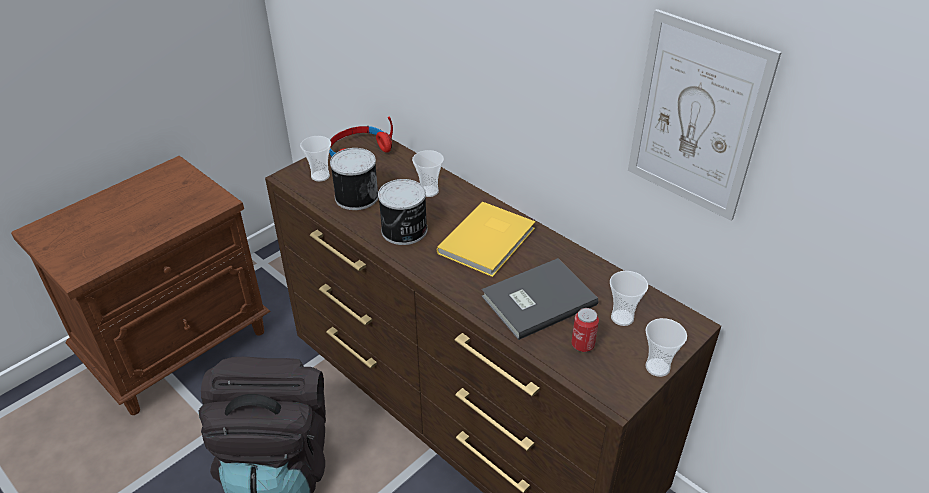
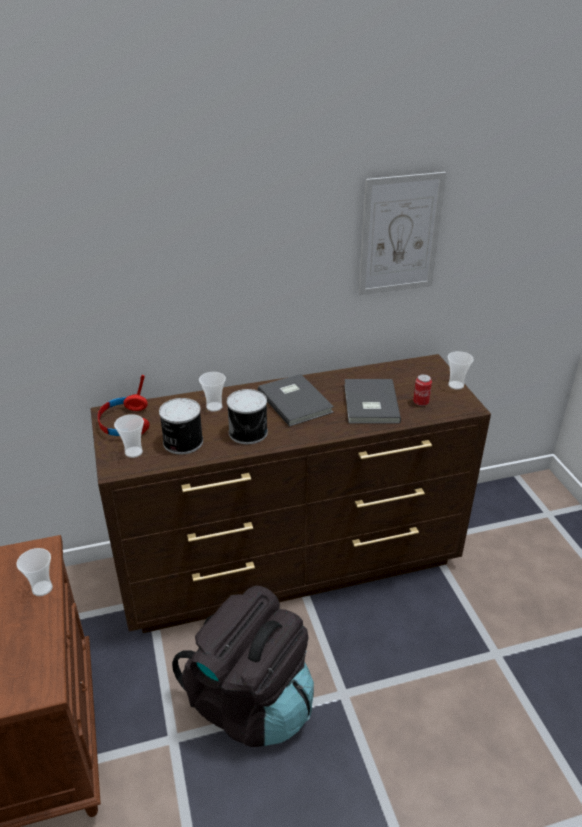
camera: 60 degrees left, 5 degrees down
yellow book [437,202,535,277] -> grey book [258,374,334,427]
cup [610,271,648,326] -> cup moved to [16,548,53,596]

